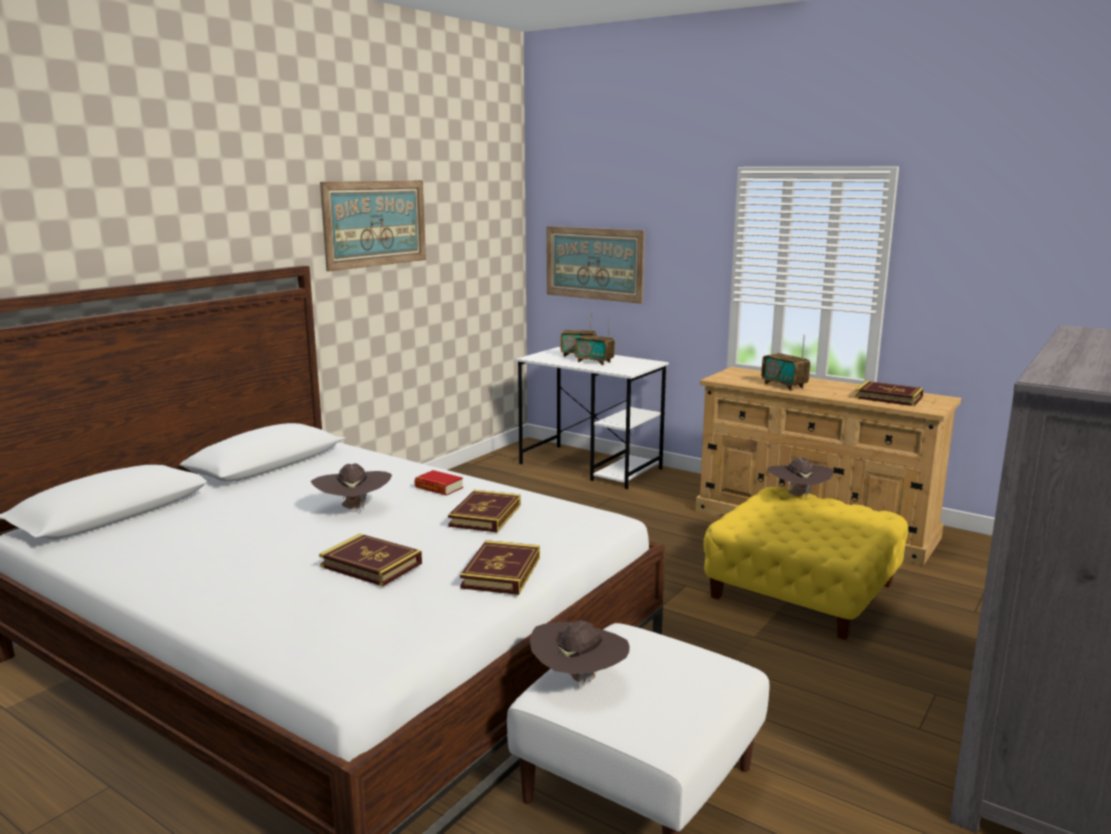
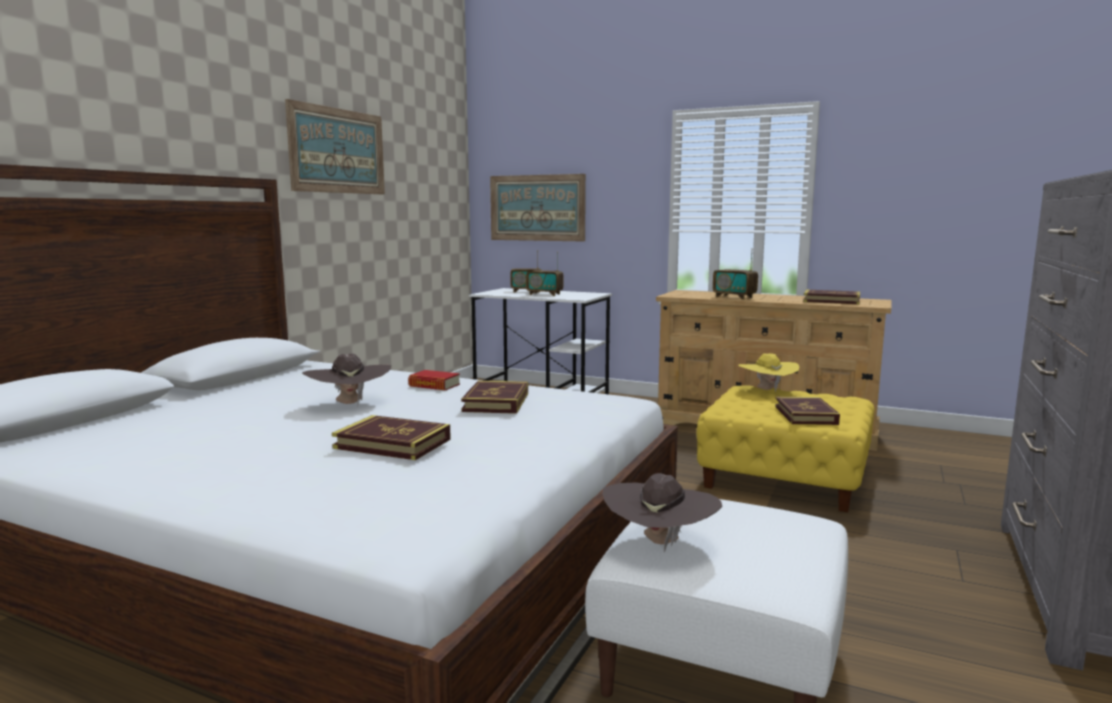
camera: 10 degrees left, 5 degrees down
book [460,540,540,595] -> book moved to [775,397,840,425]
brown hat [767,458,834,499] -> yellow hat [738,353,799,392]

